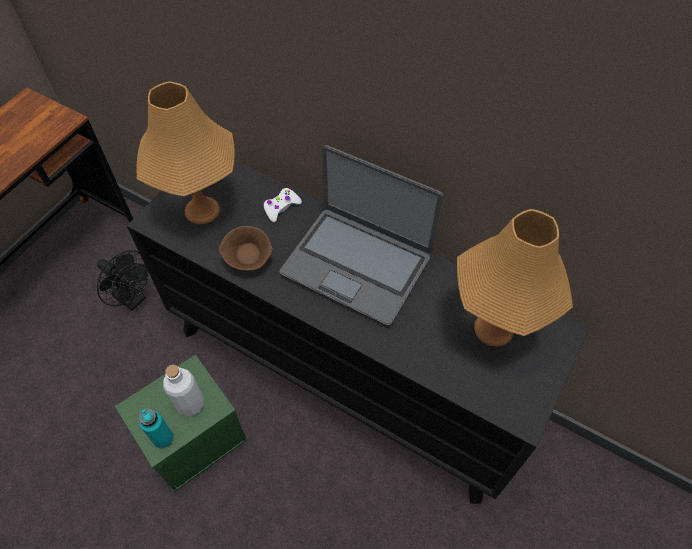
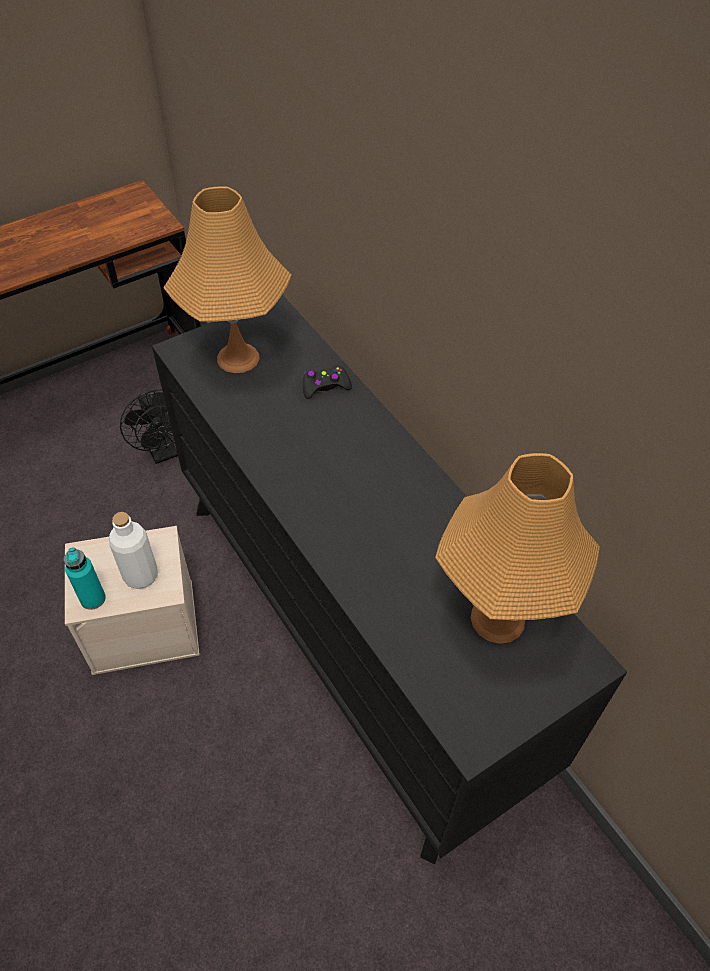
camera: 25 degrees right, 5 degrees down
green storage box [115,354,247,492] -> beige storage box [65,526,200,675]
brown bowl [219,226,273,271] -> none
white game controller [263,188,302,222] -> black game controller [303,365,352,399]
laptop [279,145,443,327] -> none

